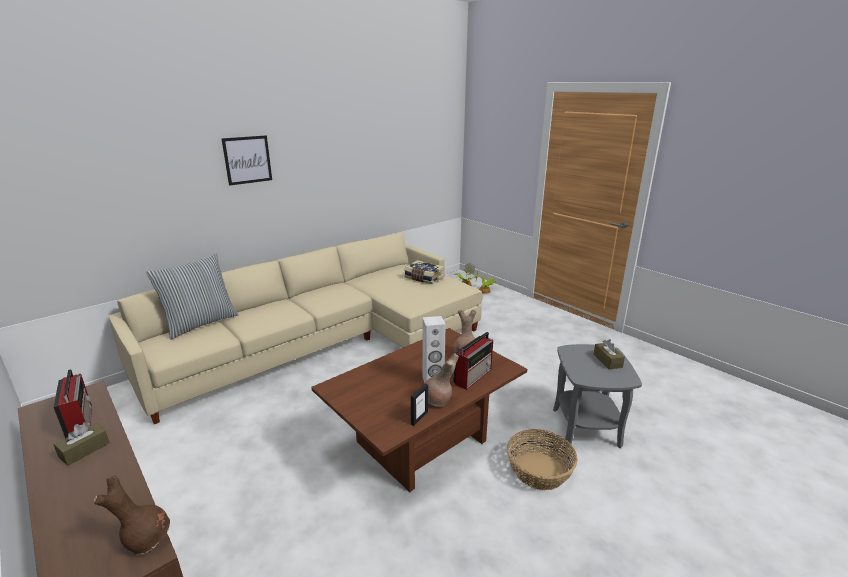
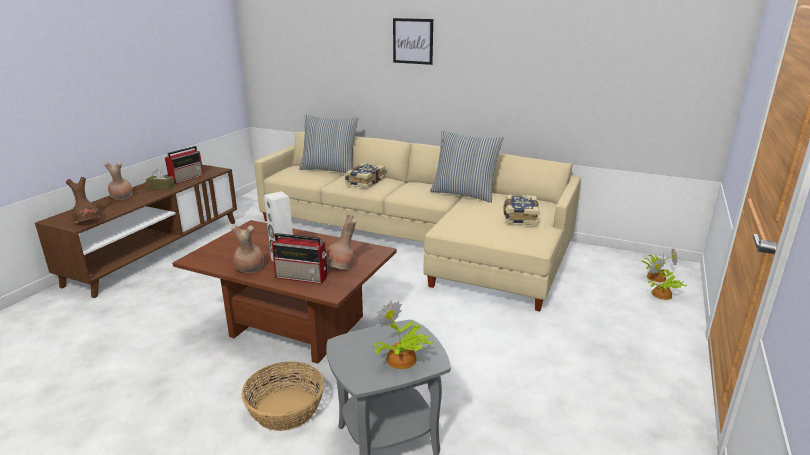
camera: 65 degrees right, 0 degrees up
picture frame [411,384,428,426] -> none
brown tissue box [594,339,625,370] -> potted plant [372,301,433,369]
none -> brown vase [104,162,133,200]
none -> book [345,163,385,188]
none -> pillow [430,130,504,203]

